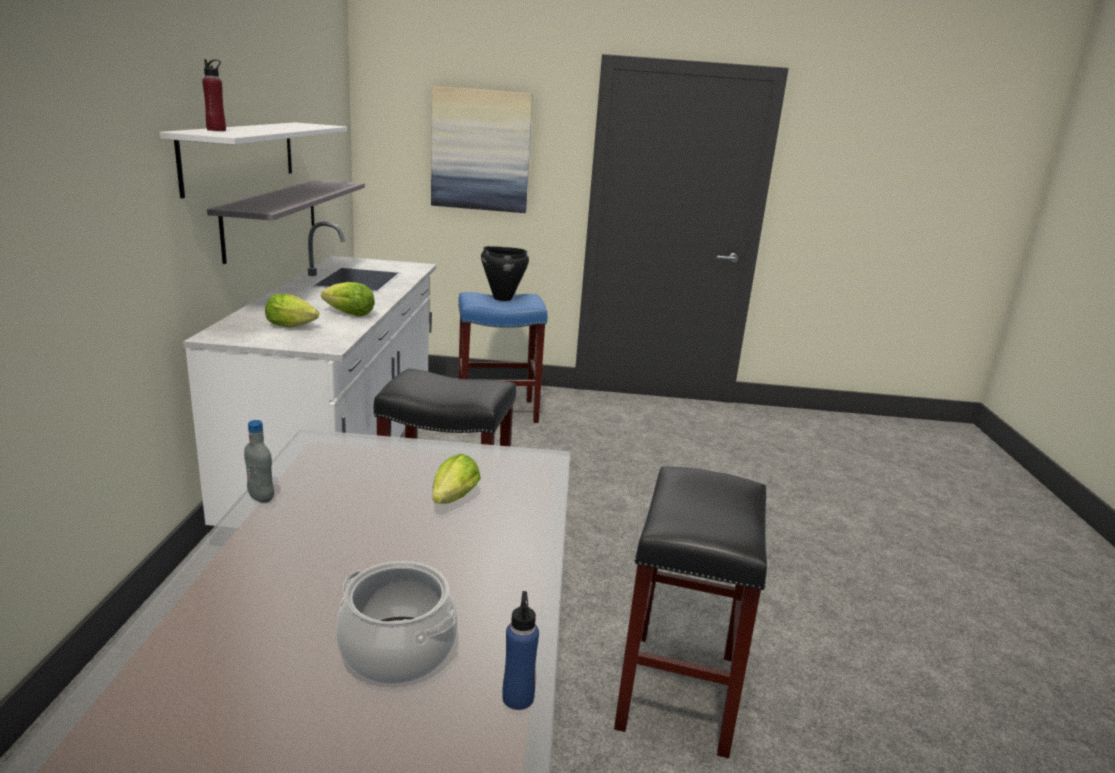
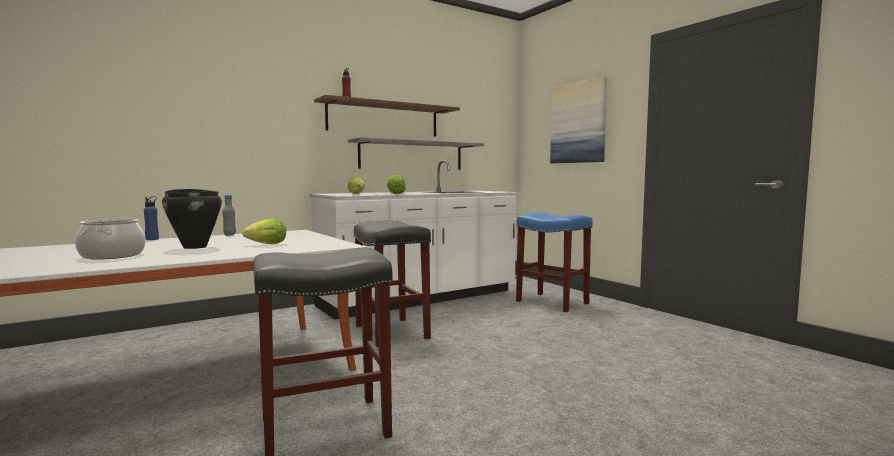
camera: 55 degrees right, 15 degrees down
white shelf [160,122,347,198] -> brown shelf [314,95,460,136]
black cooking pot [481,246,529,301] -> black cooking pot moved to [162,189,222,249]
blue bottle [502,591,539,710] -> blue bottle moved to [144,196,159,240]

